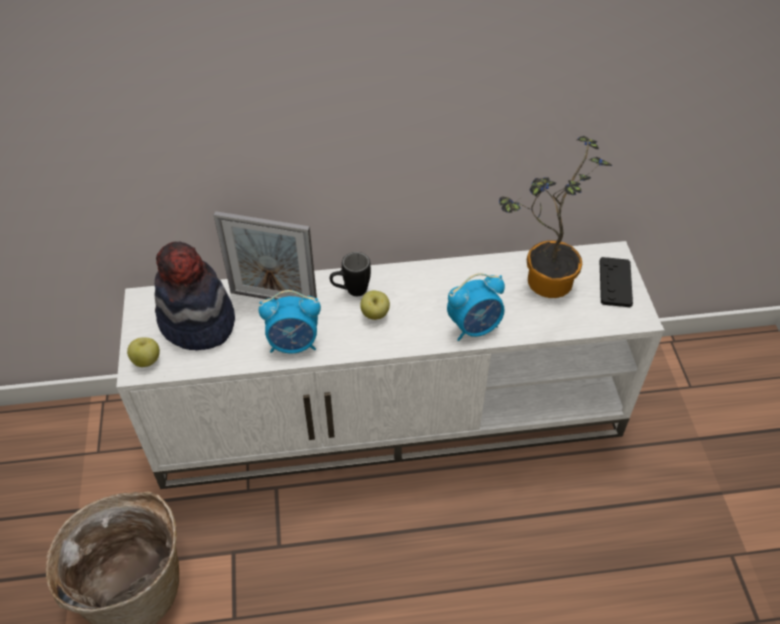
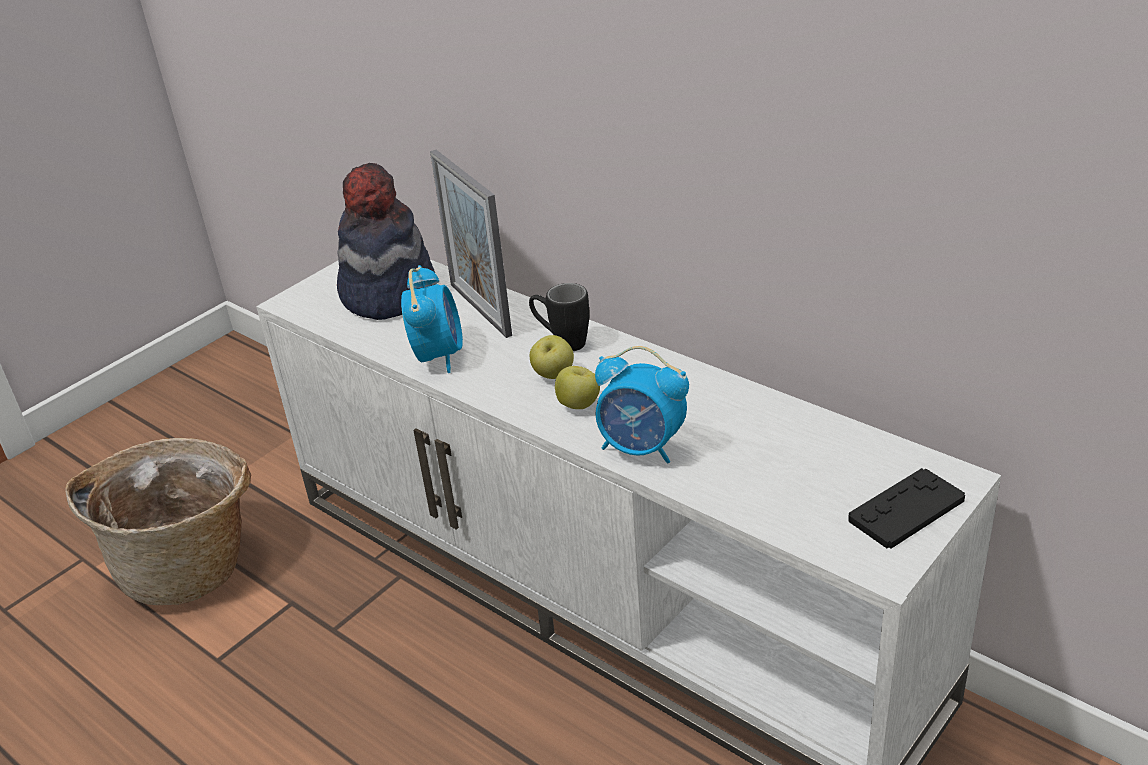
camera: 50 degrees right, 15 degrees down
apple [127,337,160,367] -> apple moved to [555,366,600,409]
alarm clock [259,290,321,353] -> alarm clock turned 135 degrees counterclockwise [401,265,463,373]
potted plant [499,136,612,298] -> none

